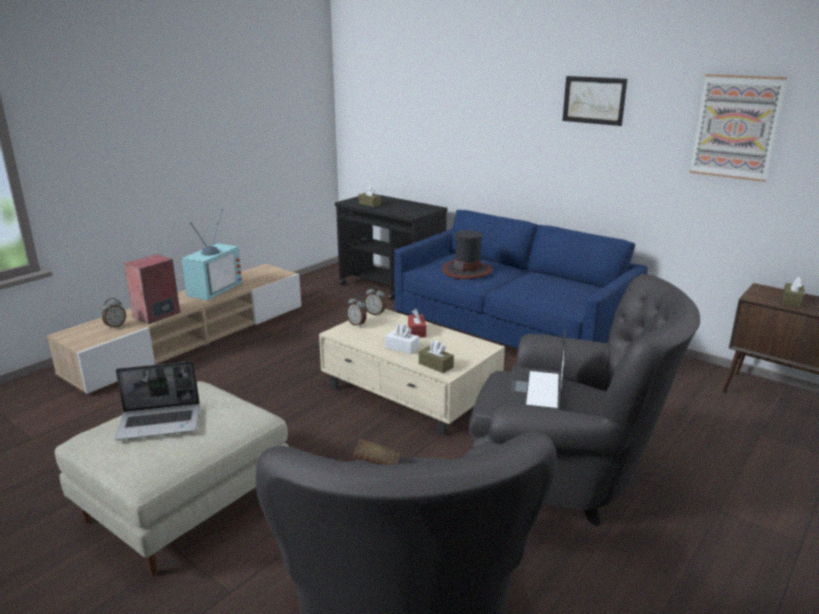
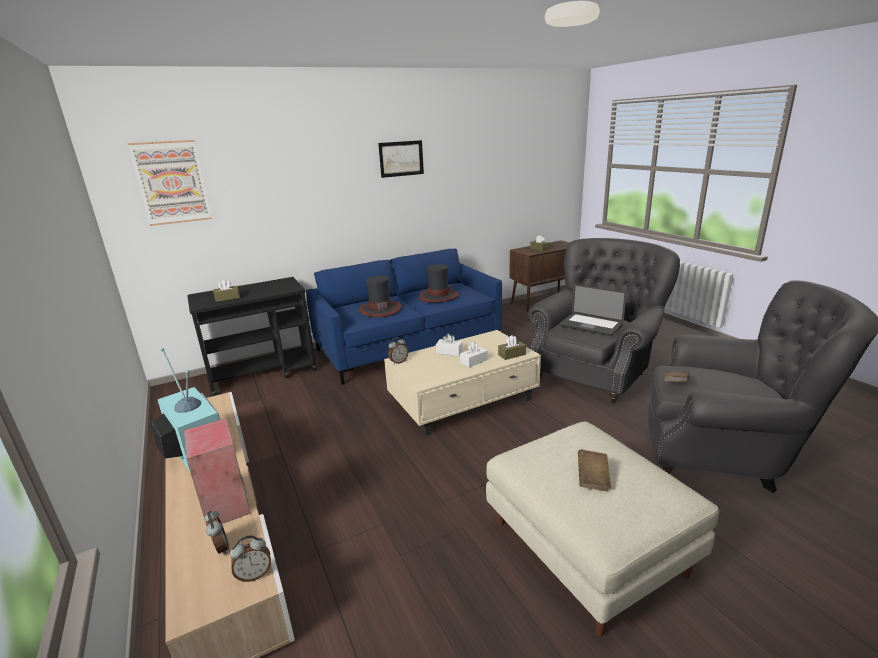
camera: 65 degrees left, 0 degrees up
laptop [115,361,200,440] -> brown book [578,450,611,491]
alarm clock [346,296,367,327] -> alarm clock moved to [230,535,271,582]
red tissue box [408,309,426,338] -> white tissue box [436,334,463,356]
picture [689,74,787,182] -> picture moved to [128,140,212,226]
none -> hat [419,264,459,303]

